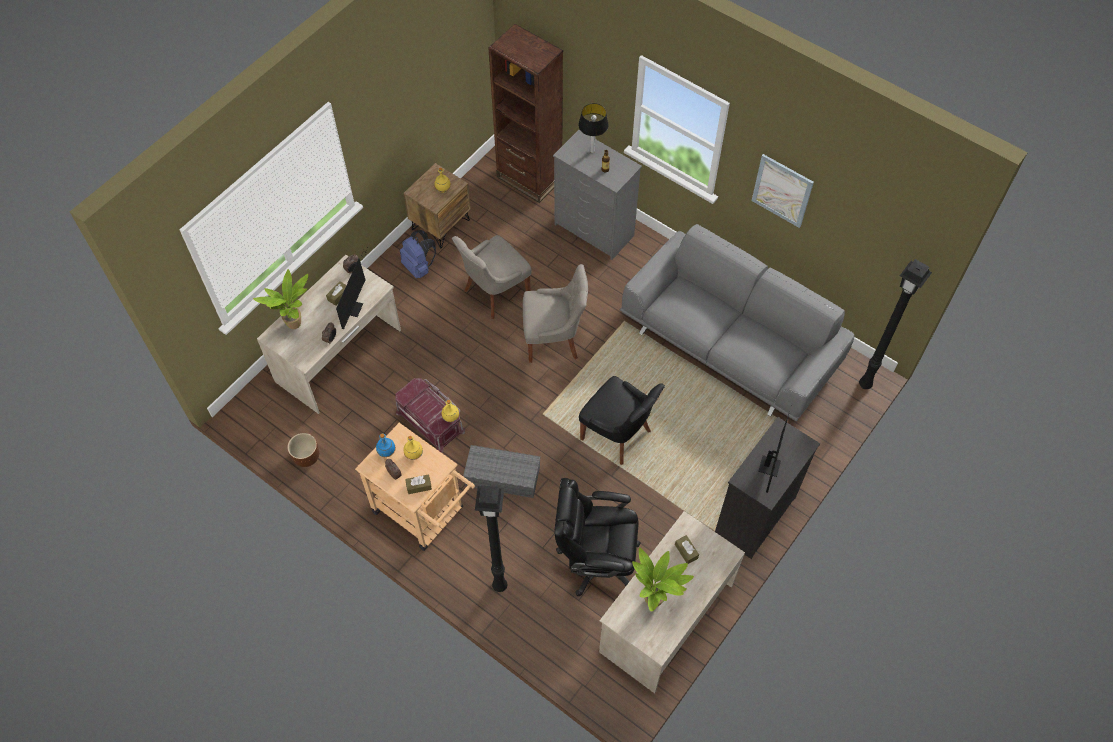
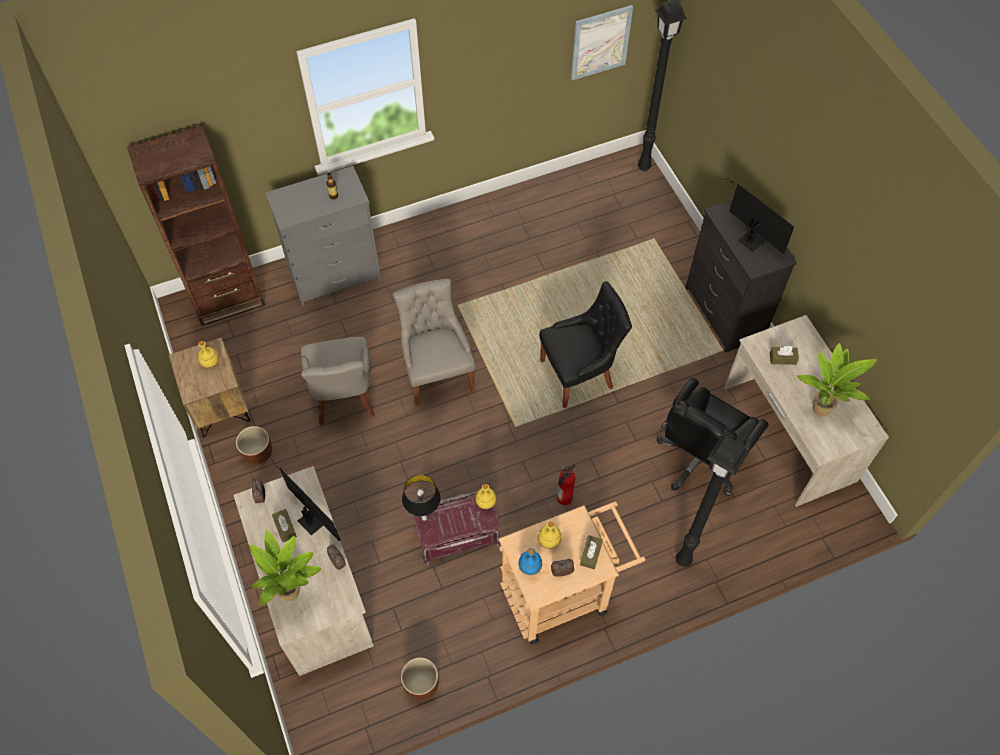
camera: 60 degrees left, 0 degrees up
blue backpack [400,230,436,279] -> brown planter [236,426,272,465]
grey storage box [463,445,540,498] -> fire extinguisher [557,464,576,505]
grey chair [523,264,588,363] -> grey chair turned 45 degrees counterclockwise [393,279,475,407]
table lamp [578,103,609,153] -> table lamp moved to [402,474,441,521]
grey sofa [620,224,855,421] -> none
picture [752,154,814,228] -> picture moved to [571,5,633,80]

